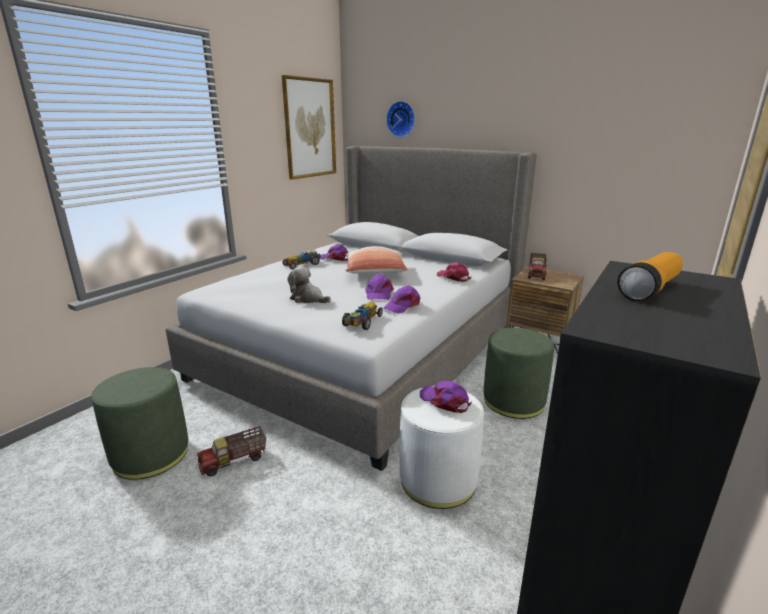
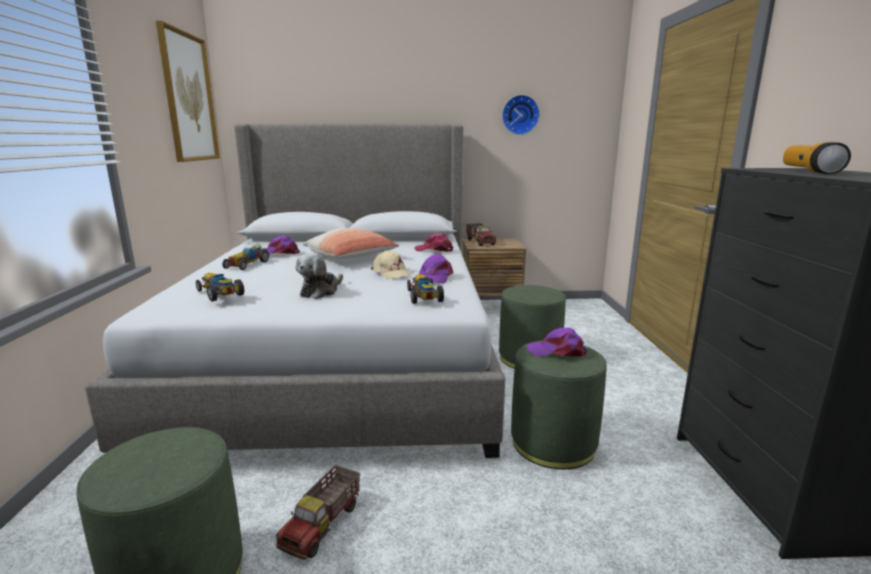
camera: 35 degrees left, 5 degrees down
plush toy [287,267,331,303] -> plush toy turned 60 degrees counterclockwise [296,253,343,299]
purple cap [365,274,394,300] -> beige cap [371,250,411,279]
wall clock [386,101,415,138] -> wall clock moved to [502,95,540,135]
white ottoman [399,387,484,509] -> green ottoman [511,341,607,469]
none -> toy car [196,273,244,301]

